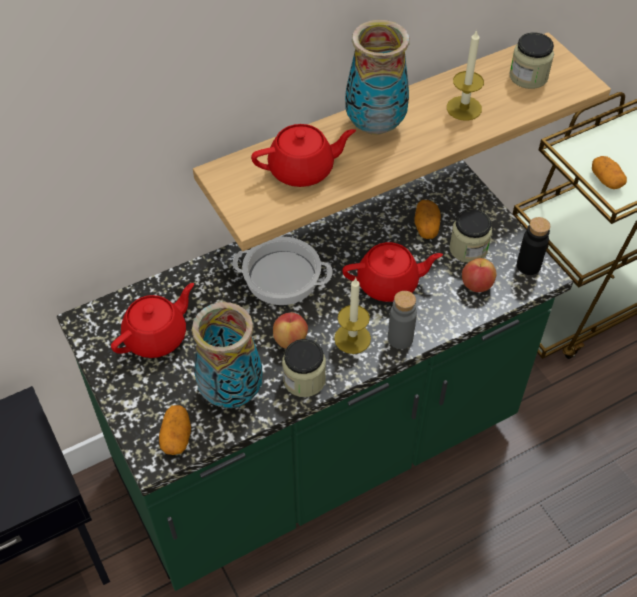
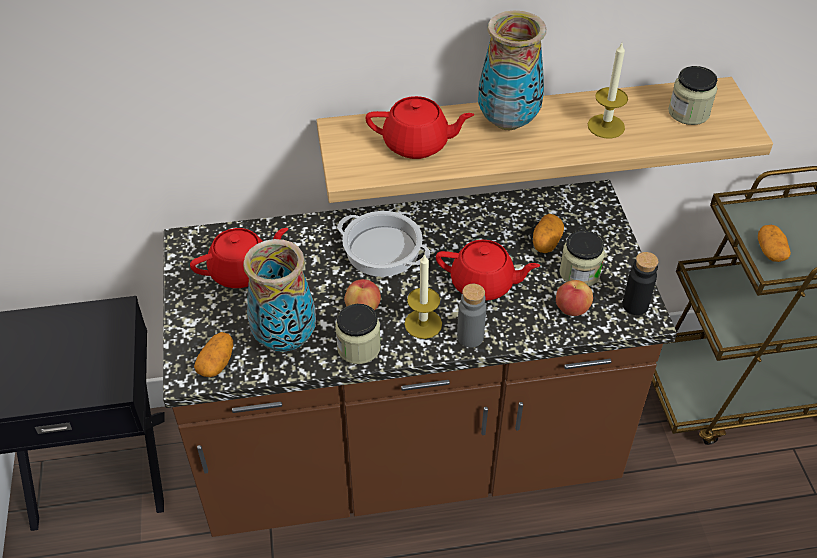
camera: 20 degrees right, 5 degrees down
green counter [57,160,573,591] -> brown counter [163,180,677,537]

